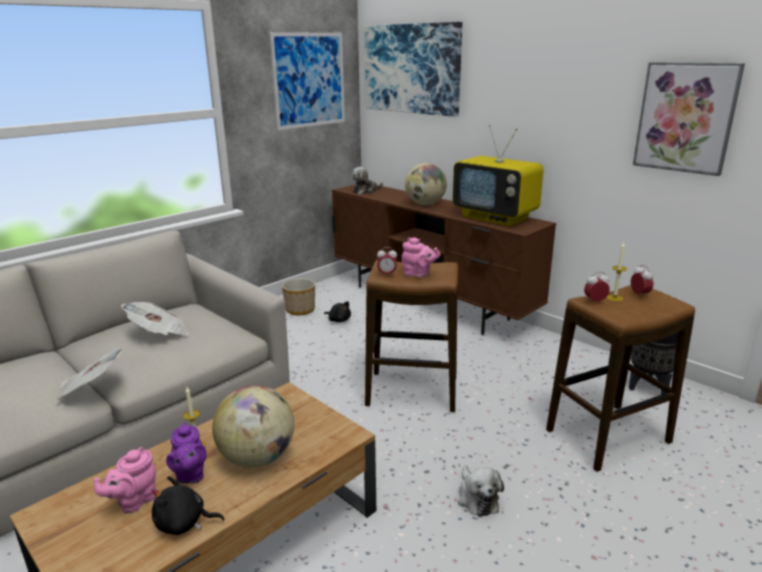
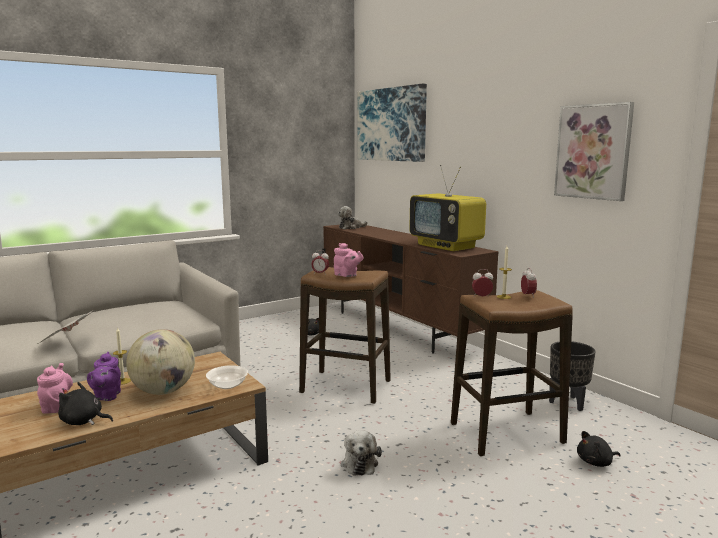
camera: 10 degrees right, 10 degrees down
pink teapot [94,447,156,513] -> pink teapot turned 120 degrees clockwise [37,363,73,414]
newspaper [121,302,190,335] -> none
picture [269,32,345,130] -> none
planter [282,278,315,315] -> none
globe [405,163,447,205] -> none
none -> bowl [206,365,248,389]
none -> black plush toy [577,431,621,467]

